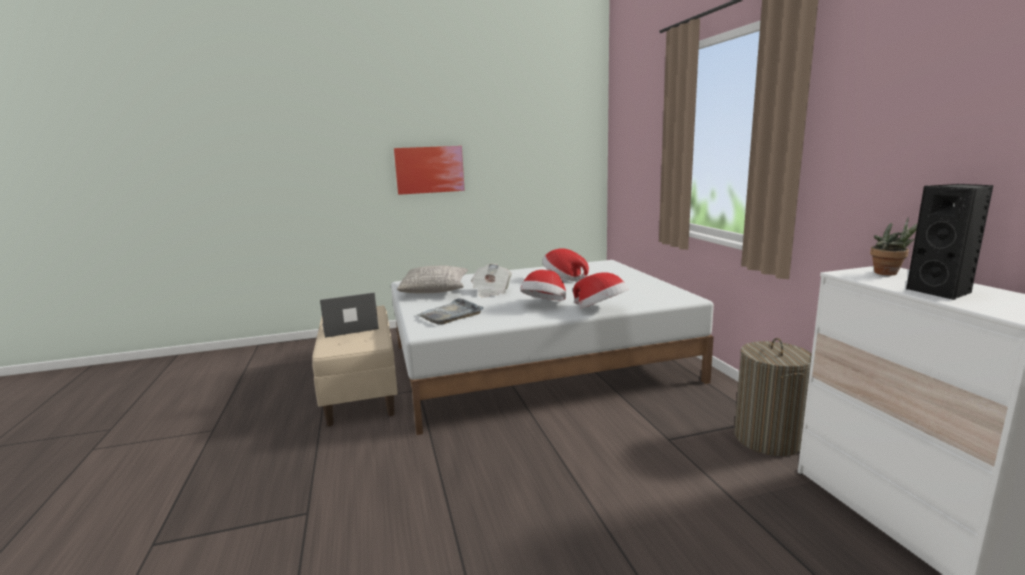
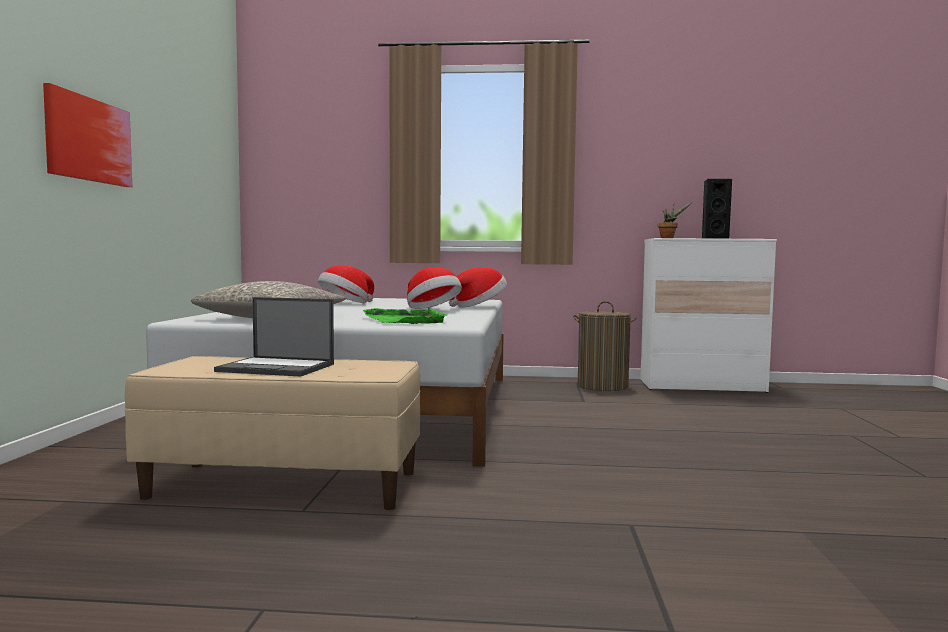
camera: 70 degrees left, 10 degrees down
laptop [320,292,379,338] -> laptop turned 75 degrees counterclockwise [214,297,334,377]
grey tray [416,298,484,325] -> green tray [363,307,448,324]
newspaper [471,264,512,298] -> none

